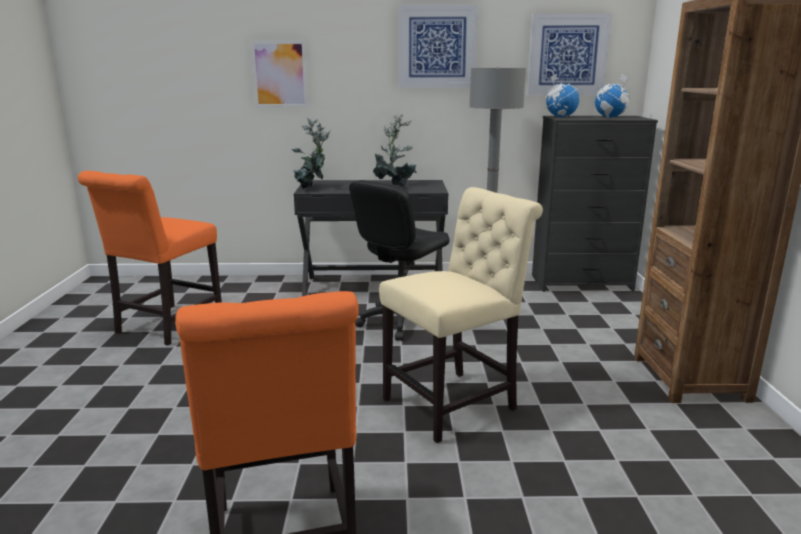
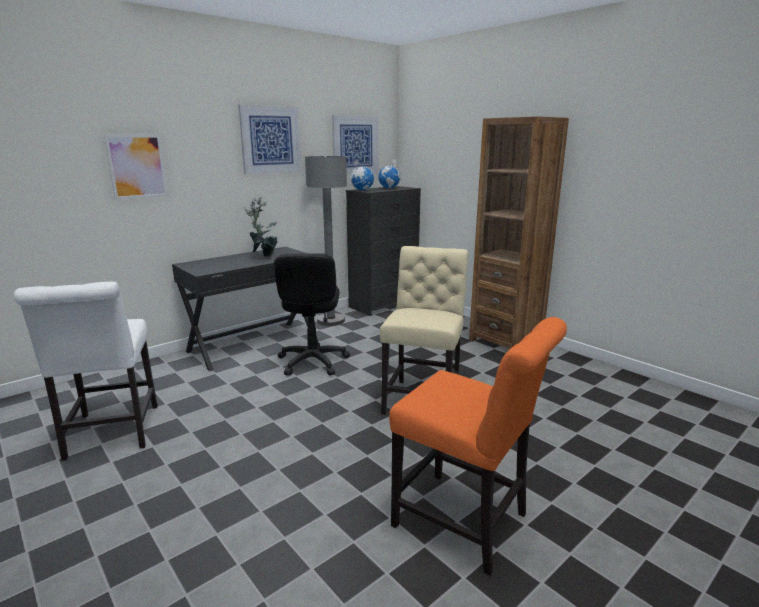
camera: 40 degrees left, 0 degrees up
orange chair [78,171,222,345] -> white chair [14,282,158,460]
potted plant [292,118,331,189] -> none

